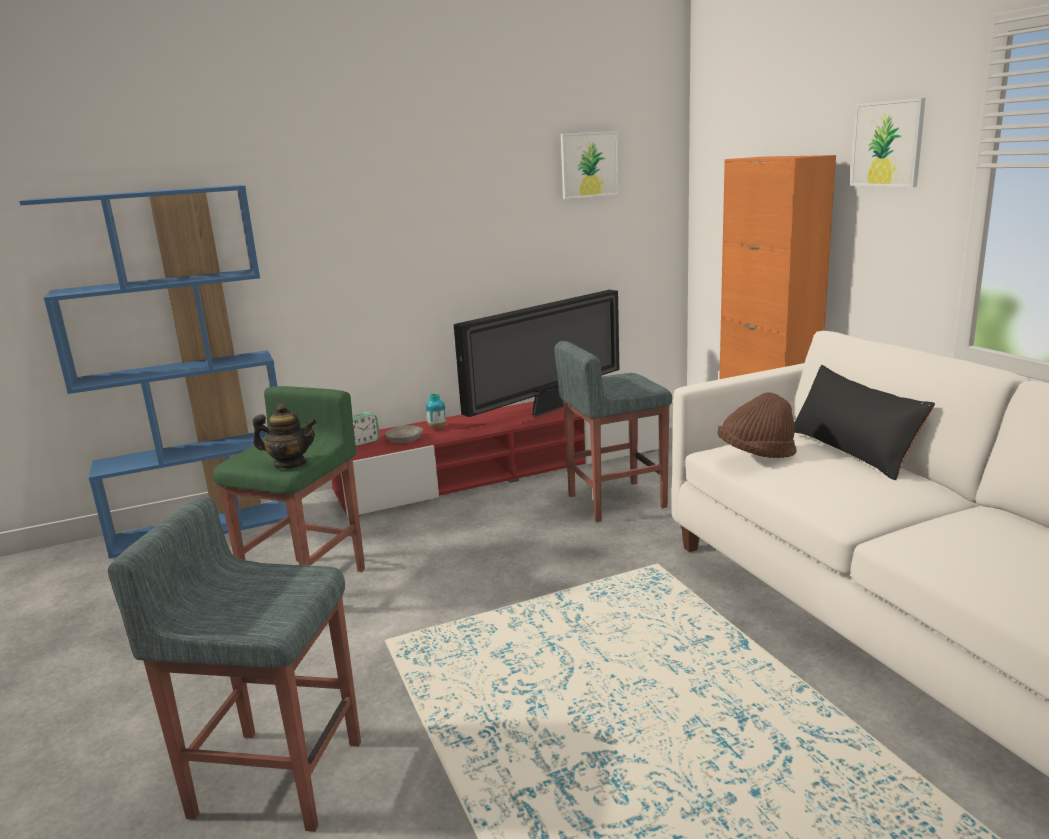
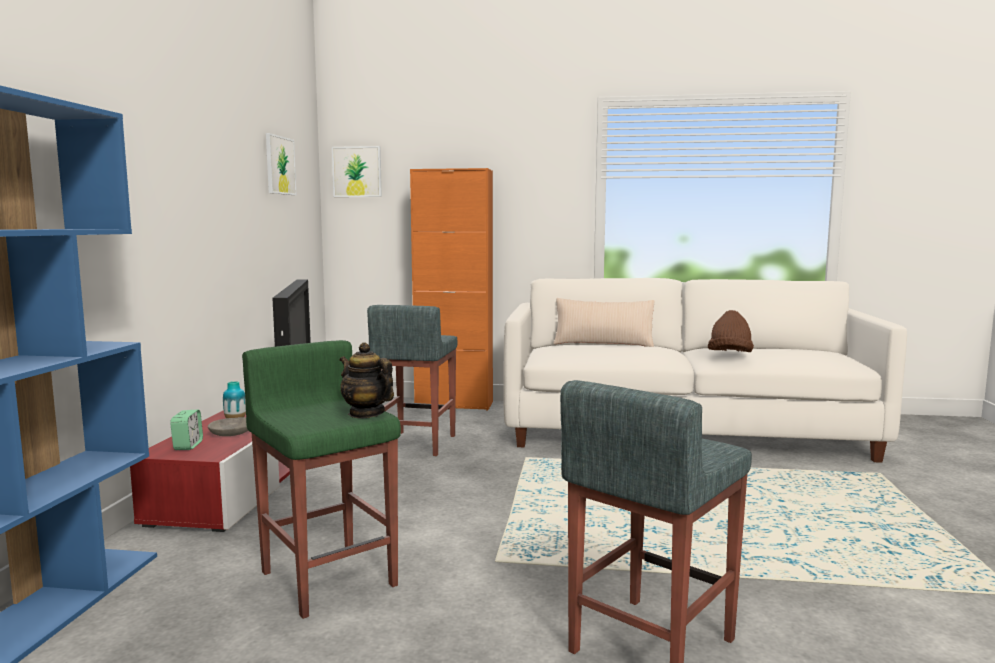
camera: 60 degrees left, 10 degrees down
teapot [253,403,317,469] -> teapot turned 90 degrees counterclockwise [340,342,394,418]
brown hat [718,392,797,458] -> brown hat moved to [708,310,754,352]
black pillow [794,365,935,480] -> beige pillow [553,298,655,347]
picture [850,98,926,187] -> picture moved to [332,146,382,197]

